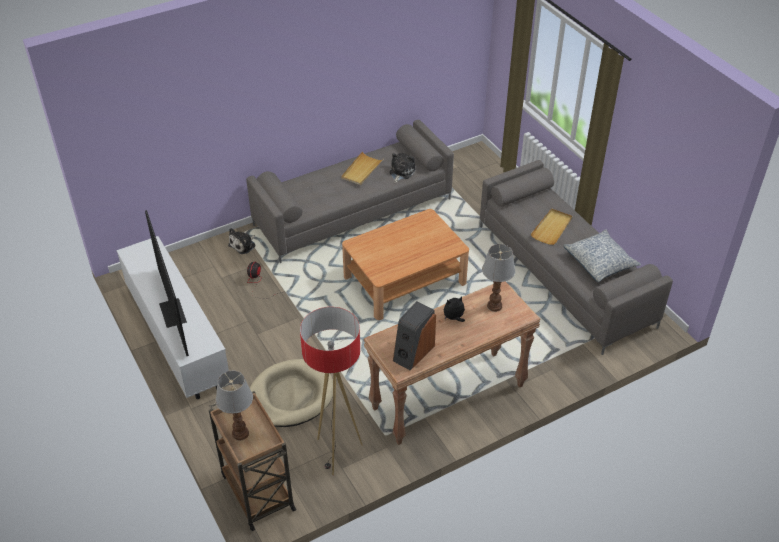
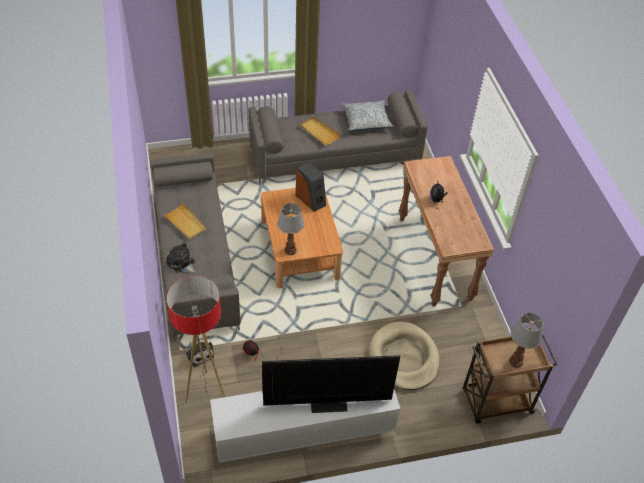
camera: 75 degrees left, 5 degrees up
floor lamp [300,307,363,475] -> floor lamp moved to [166,276,225,403]
plush toy [389,153,416,183] -> plush toy moved to [166,242,196,273]
speaker [393,301,436,370] -> speaker moved to [296,162,326,212]
table lamp [482,244,515,312] -> table lamp moved to [278,203,304,255]

